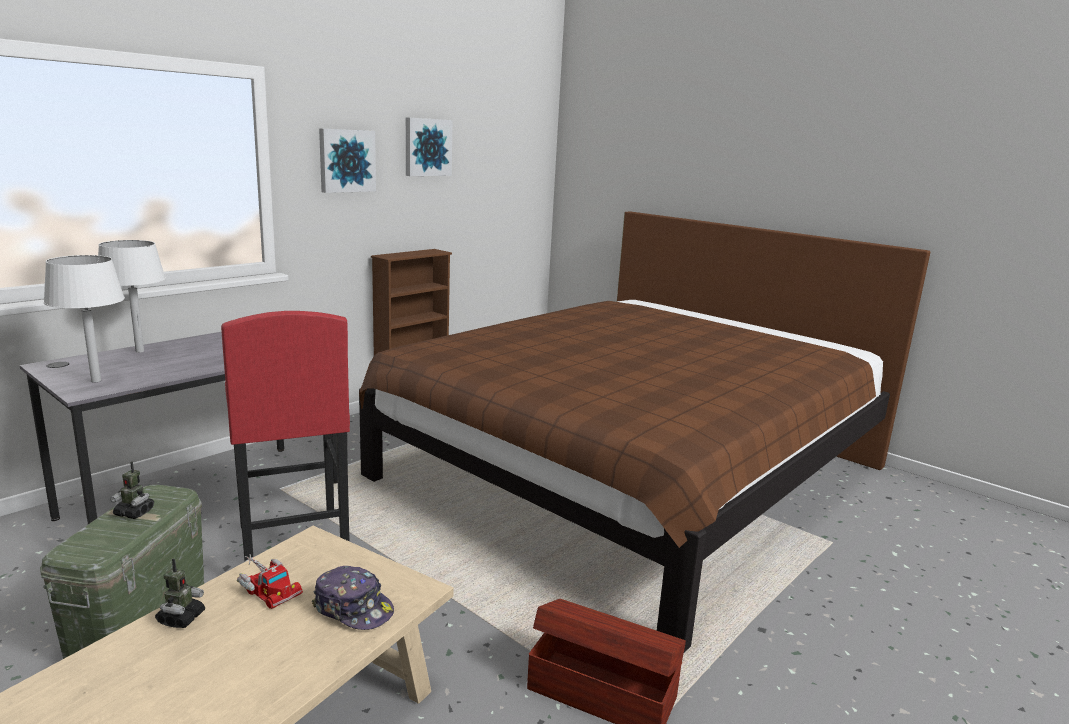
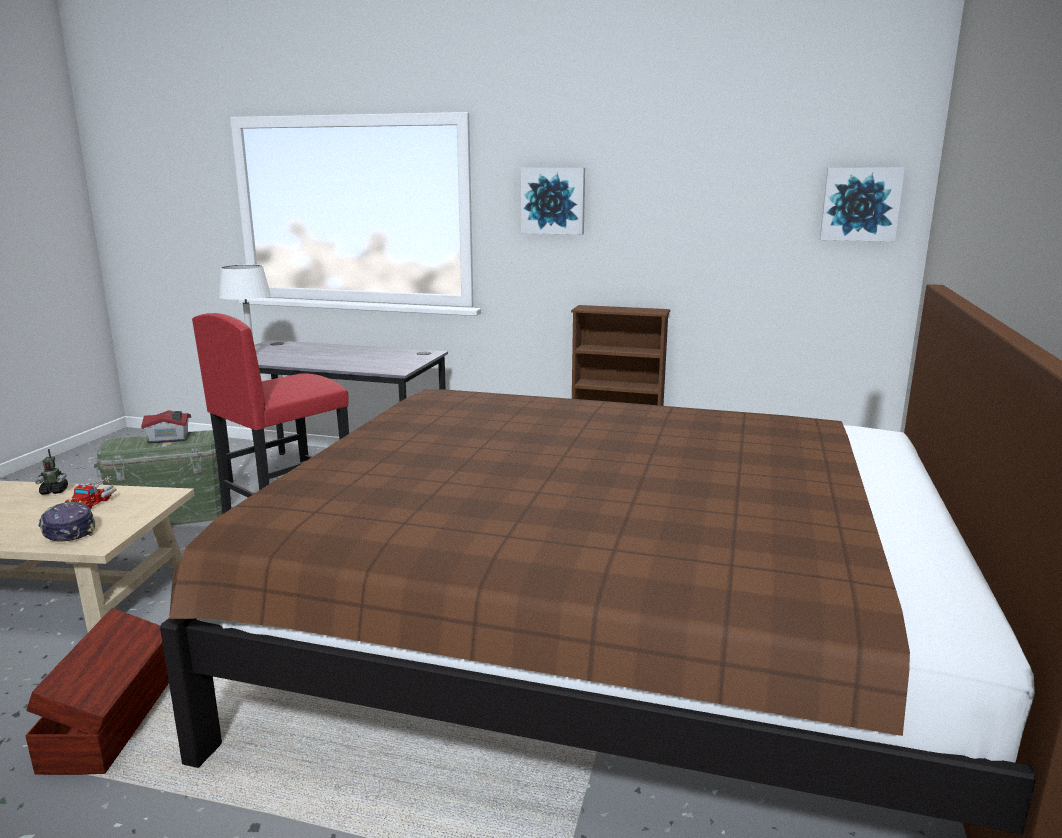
camera: 65 degrees right, 0 degrees up
white table lamp [98,240,166,353] -> none
toy robot [110,461,154,519] -> toy house [141,410,191,444]
cap [312,566,394,630] -> cap turned 135 degrees clockwise [38,502,95,542]
picture [406,117,453,176] -> picture moved to [820,168,905,242]

